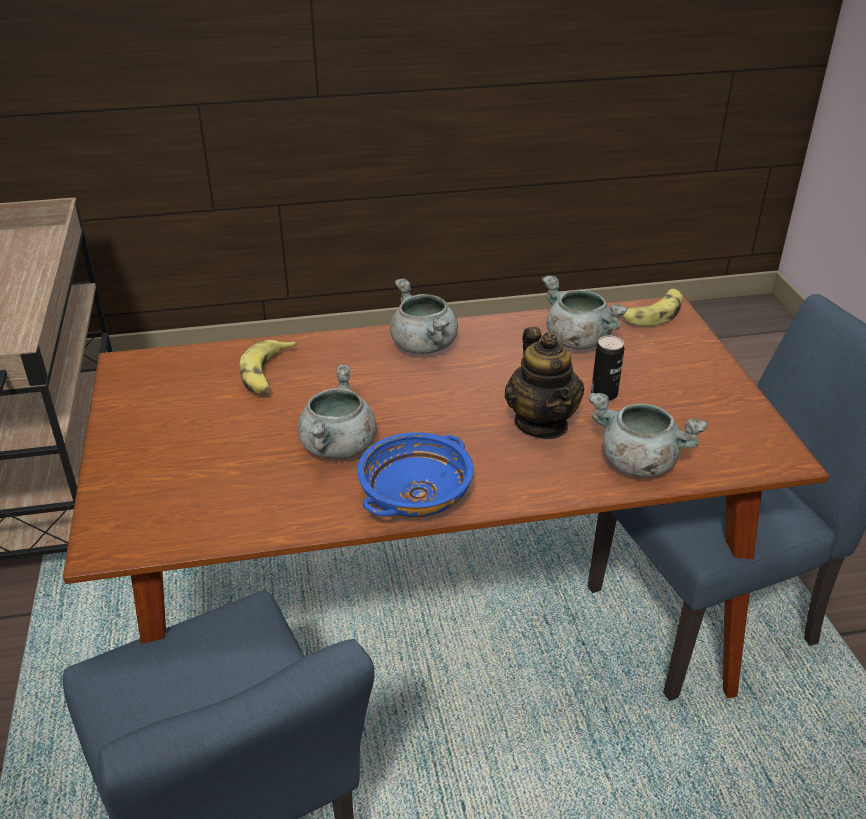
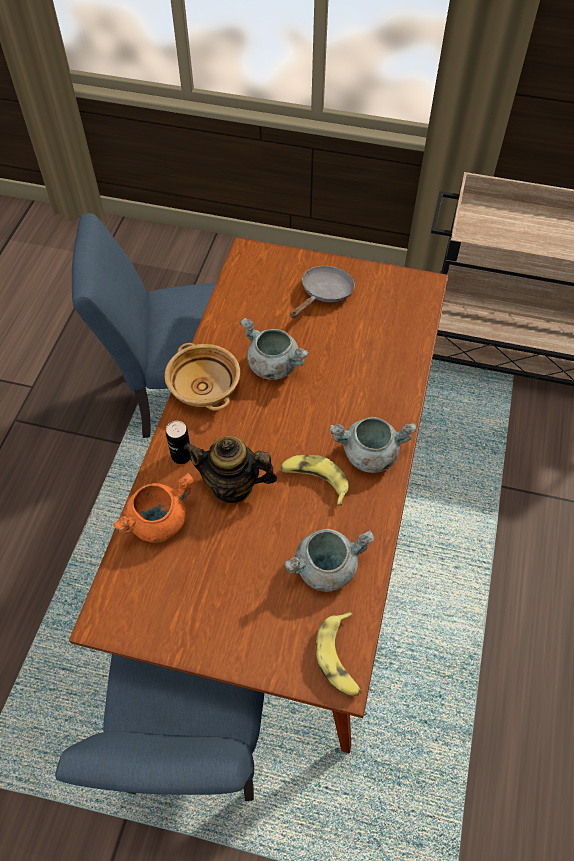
camera: 115 degrees right, 20 degrees up
banana [239,340,297,396] -> banana moved to [280,455,349,506]
blue bowl [357,432,474,517] -> beige bowl [165,343,240,411]
grey cooking pot [588,392,707,477] -> orange cooking pot [113,473,194,543]
can [591,335,624,401] -> can moved to [166,421,192,464]
none -> grey frying pan [290,266,355,318]

